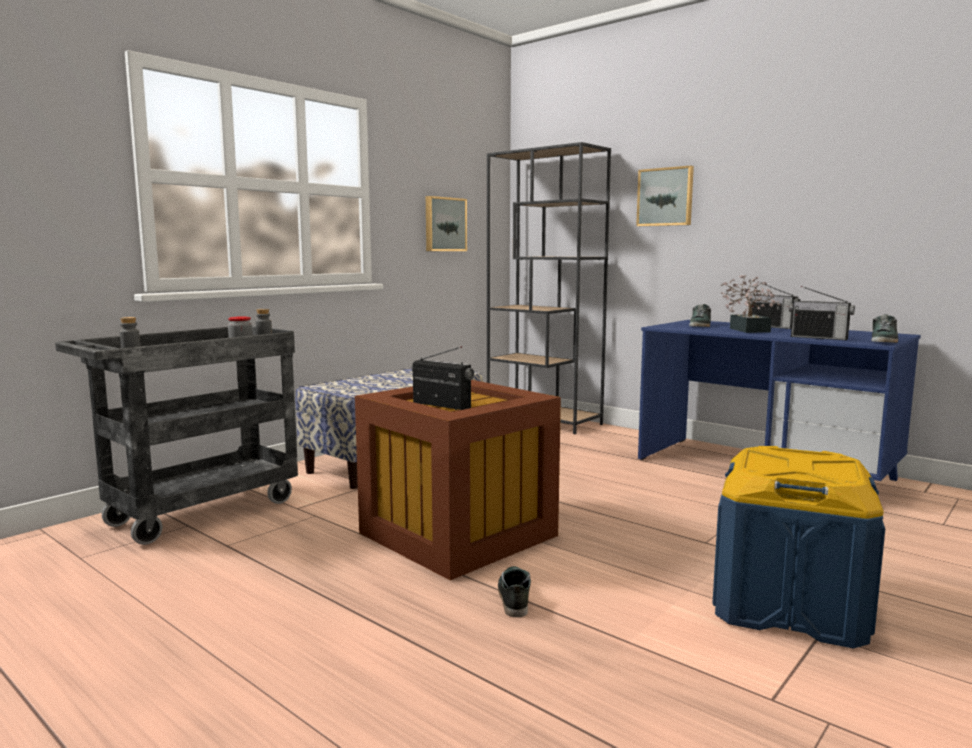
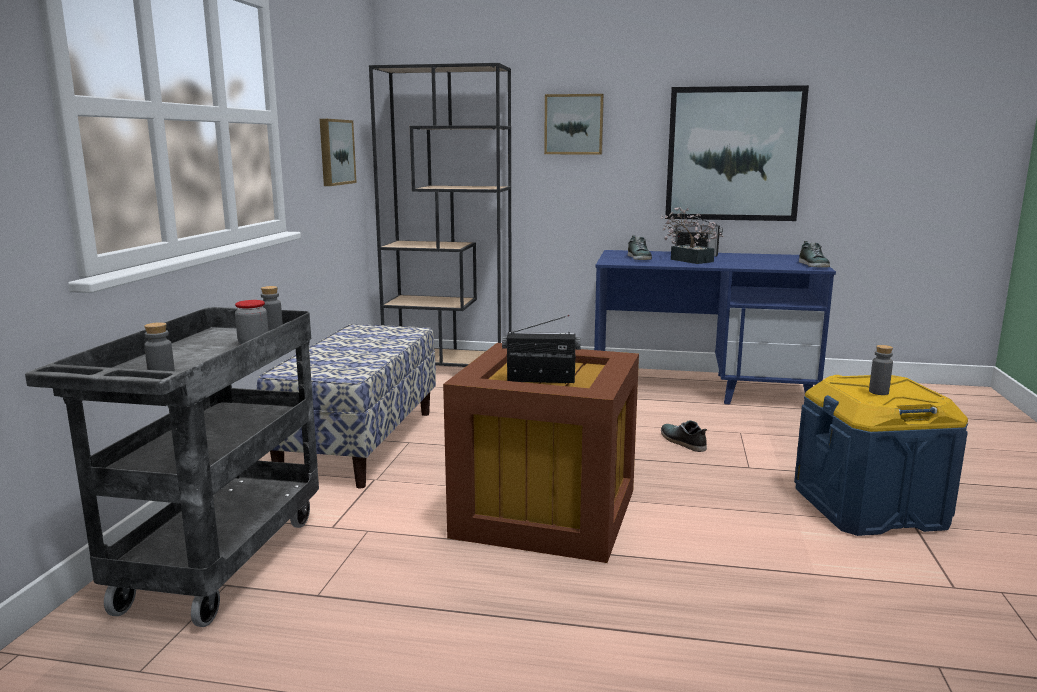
camera: 30 degrees left, 5 degrees up
shoe [498,566,531,617] -> shoe moved to [661,420,707,452]
radio [789,286,855,340] -> none
none -> picture [665,85,809,221]
none -> grey bottle [869,345,893,395]

